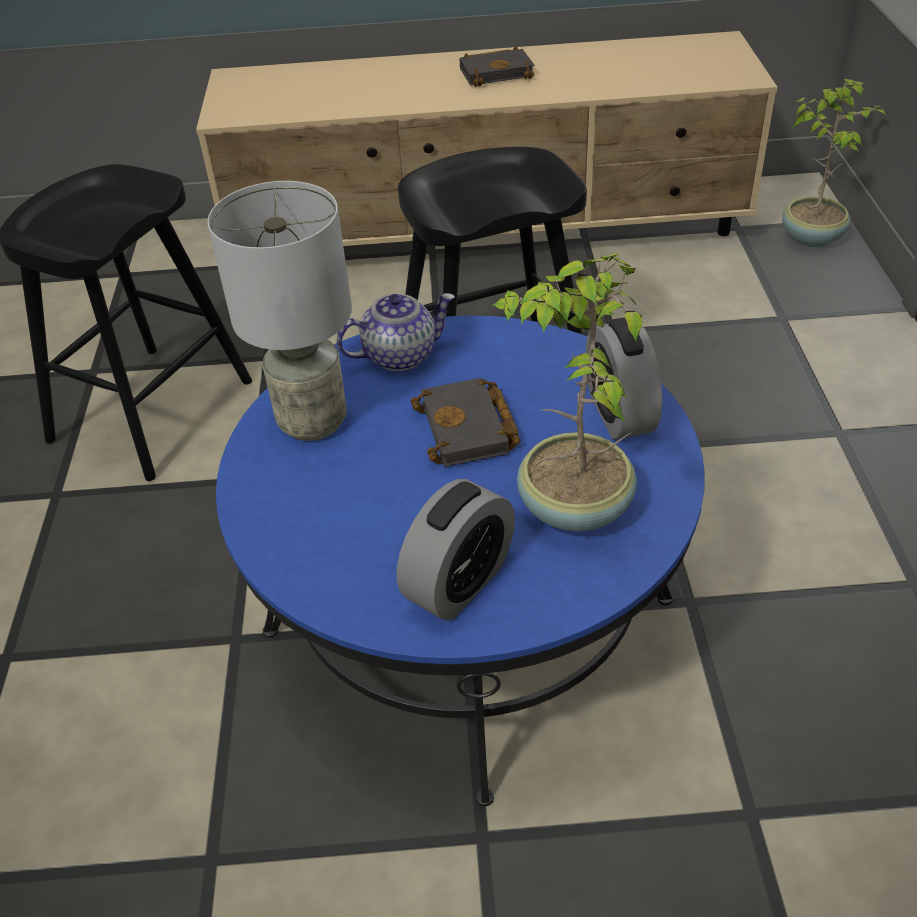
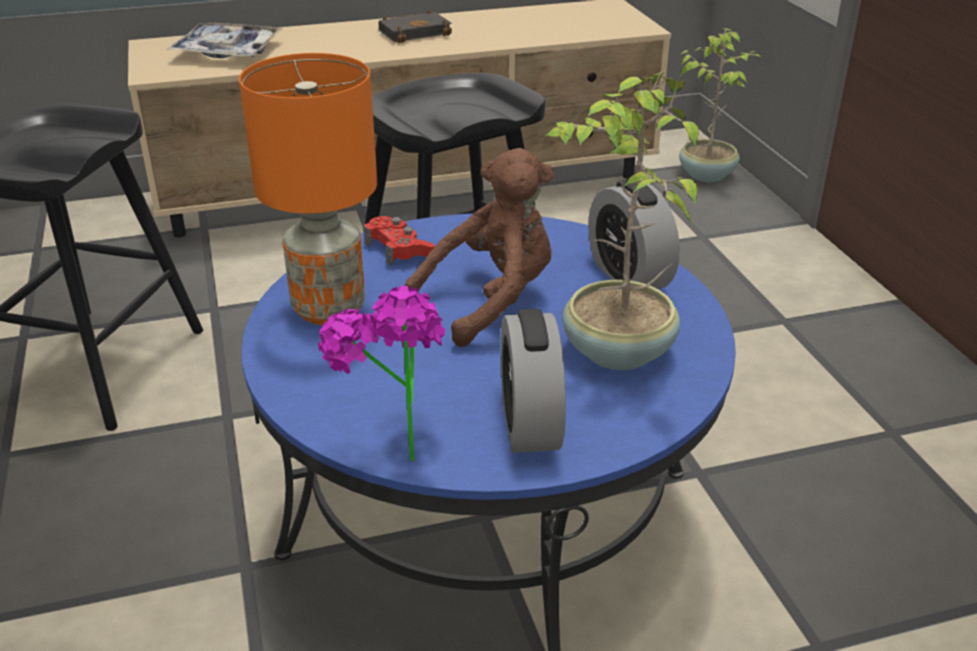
camera: 15 degrees left, 10 degrees down
grey table lamp [208,181,352,441] -> orange table lamp [239,53,377,325]
teapot [337,293,455,371] -> red game controller [364,216,435,266]
alarm clock [397,479,515,621] -> alarm clock turned 150 degrees clockwise [501,309,566,453]
black book [411,378,521,467] -> brown plush toy [405,148,554,347]
none -> tray [166,23,283,58]
none -> potted plant [318,286,445,461]

